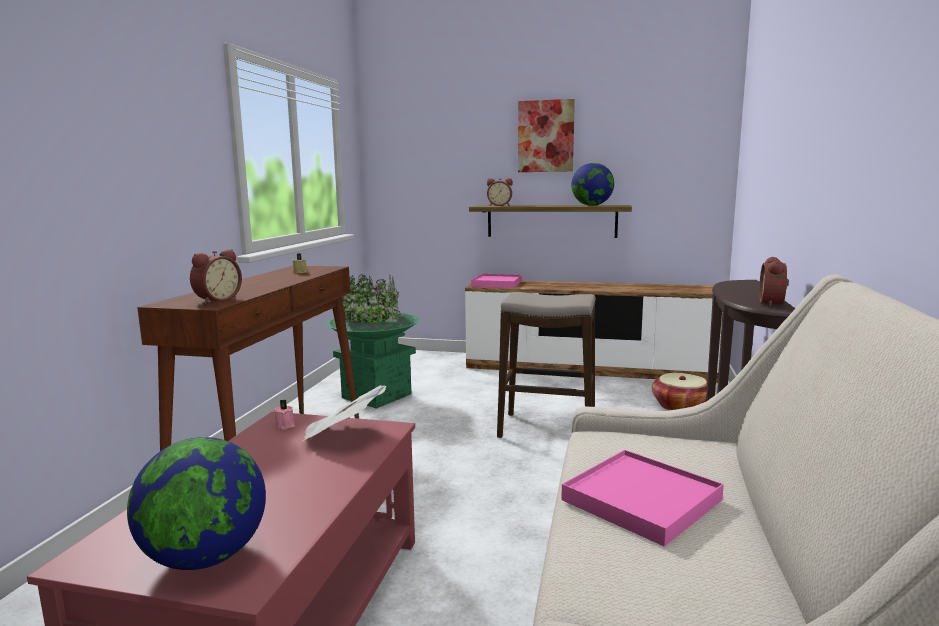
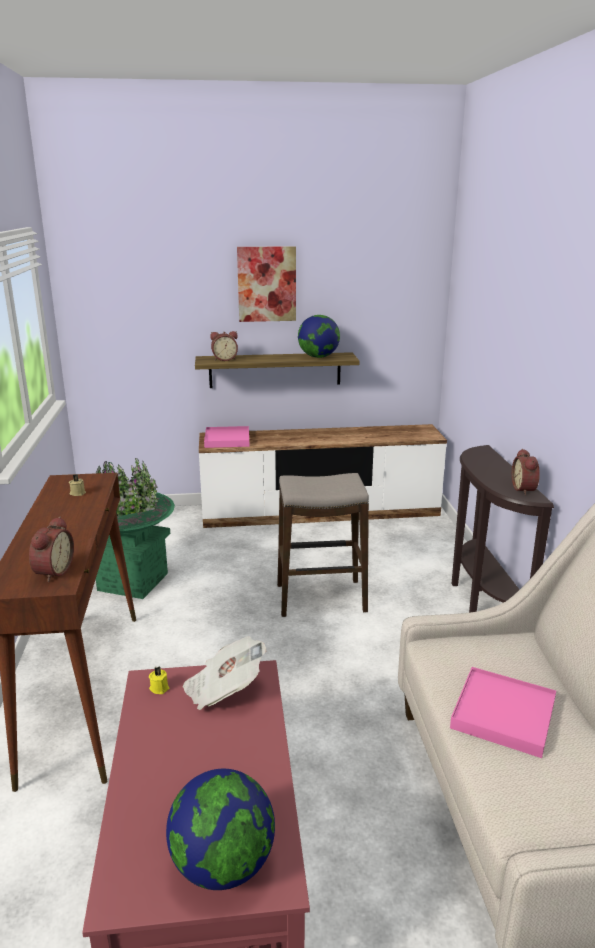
camera: 20 degrees left, 10 degrees up
pink candle [274,400,295,429] -> yellow candle [149,666,169,694]
basket [652,373,707,410] -> none

